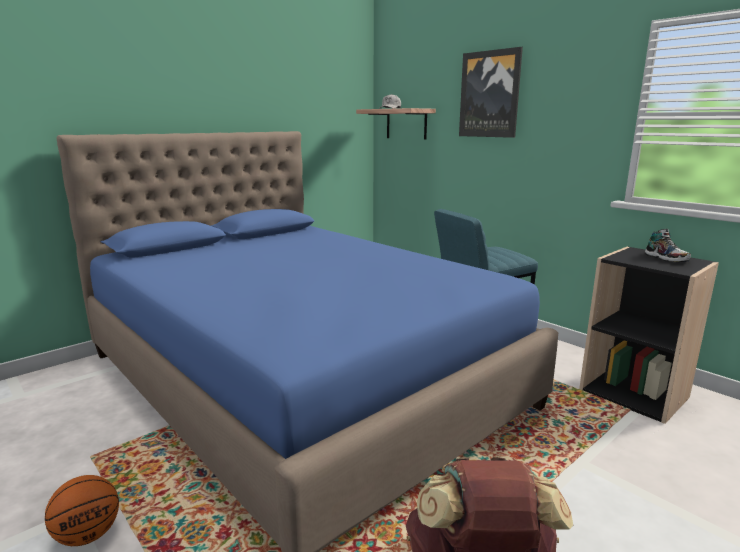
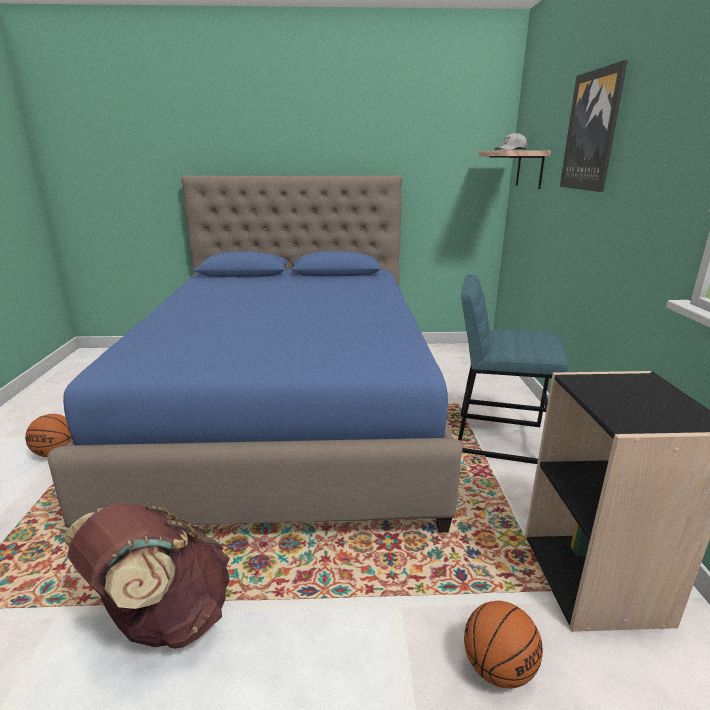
camera: 40 degrees right, 5 degrees up
shoe [645,229,691,262] -> none
none -> basketball [464,601,543,689]

